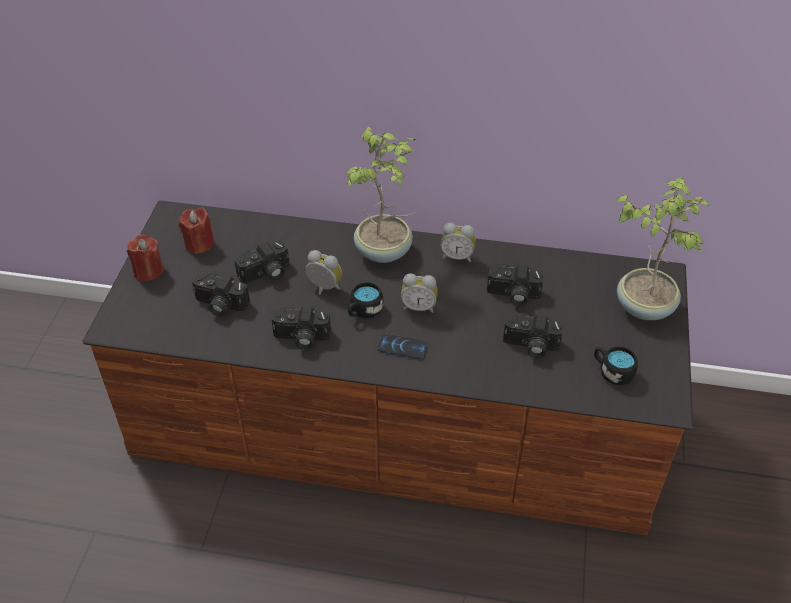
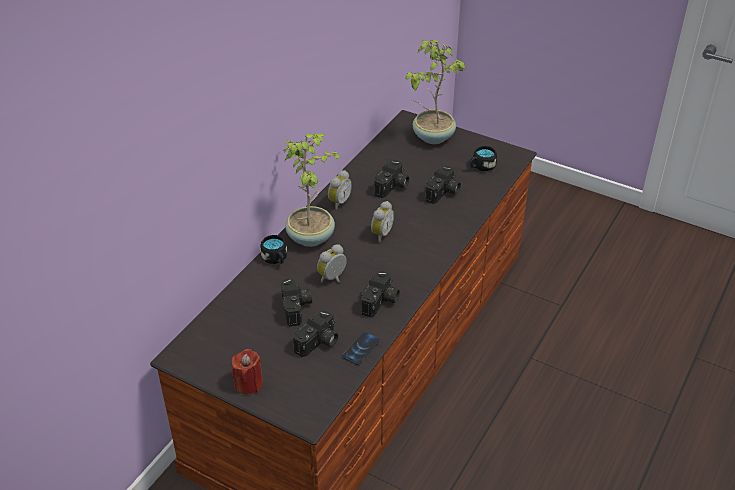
camera: 70 degrees left, 5 degrees down
red candle [179,207,215,254] -> none
black mug [348,282,383,318] -> black mug moved to [260,235,287,264]
phone [377,334,427,359] -> phone moved to [343,332,380,365]

